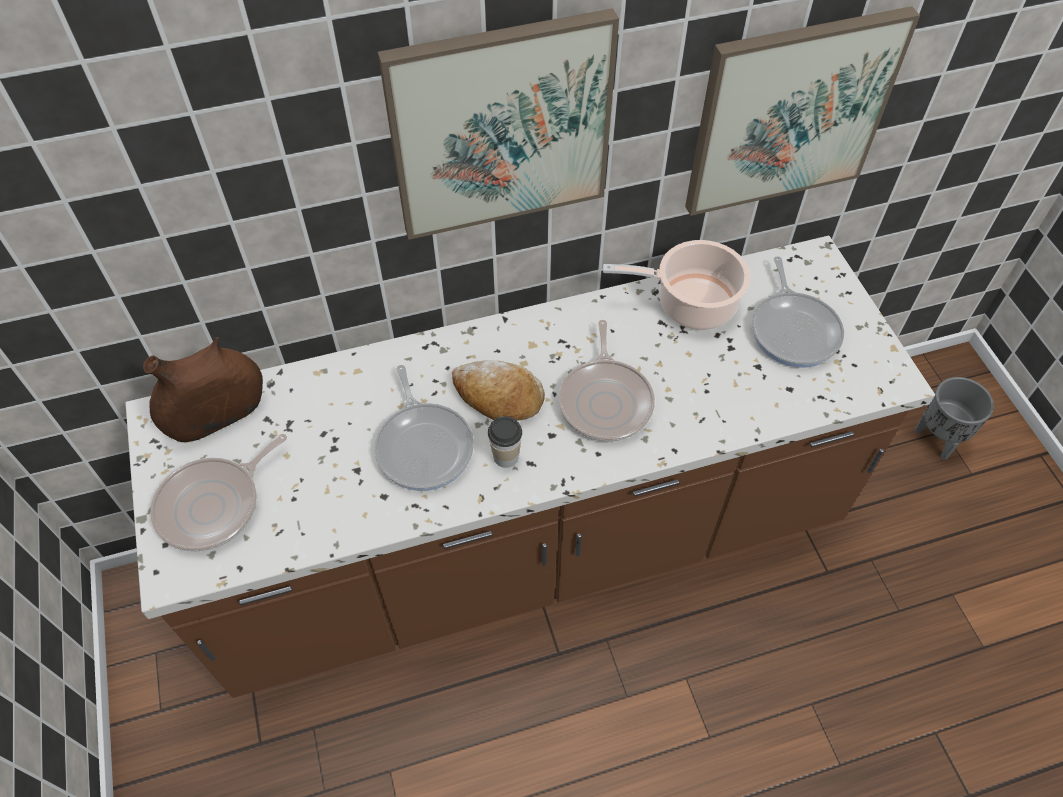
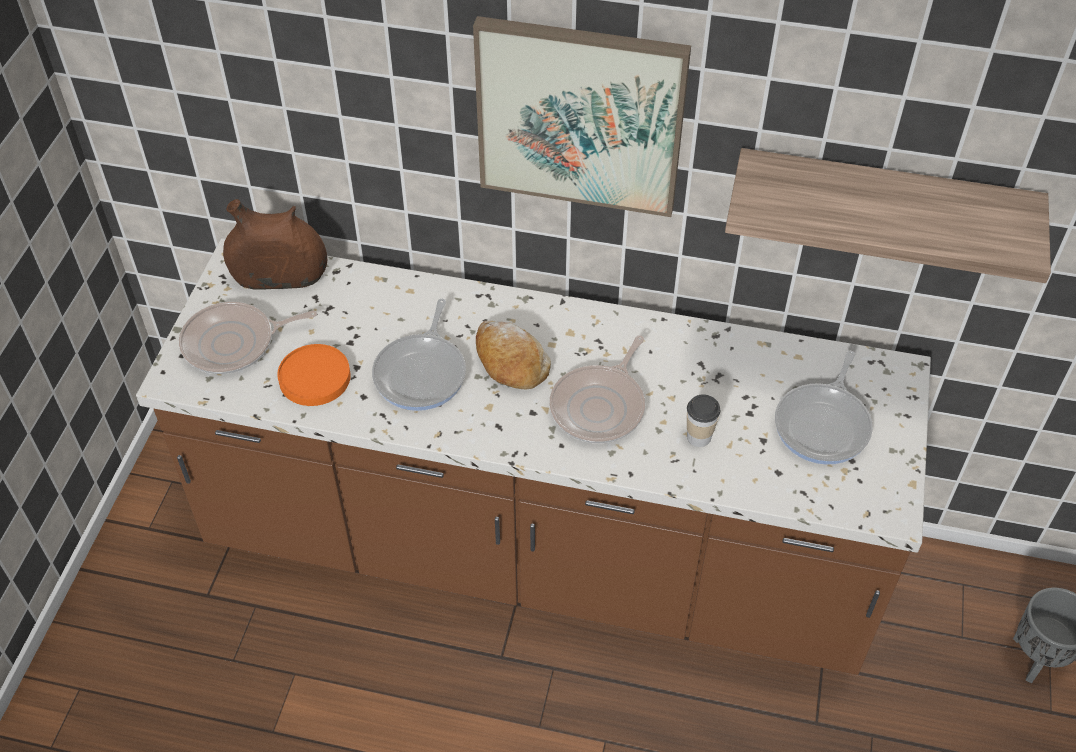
camera: 30 degrees right, 5 degrees down
cup [488,416,522,468] -> cup moved to [687,394,720,447]
cooking pot [603,240,750,330] -> none
picture [685,6,920,216] -> shelf [725,148,1051,283]
none -> orange plate [277,344,351,406]

